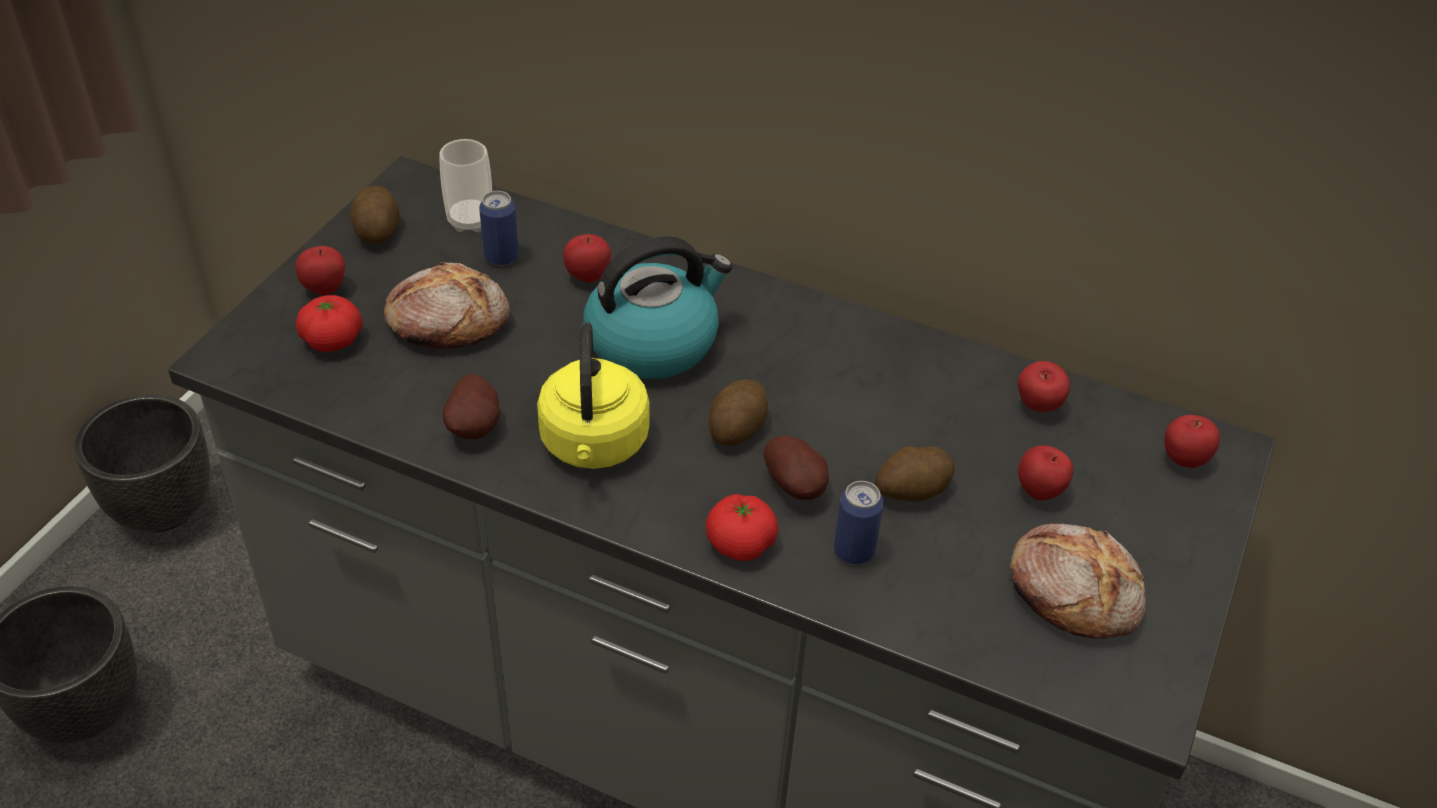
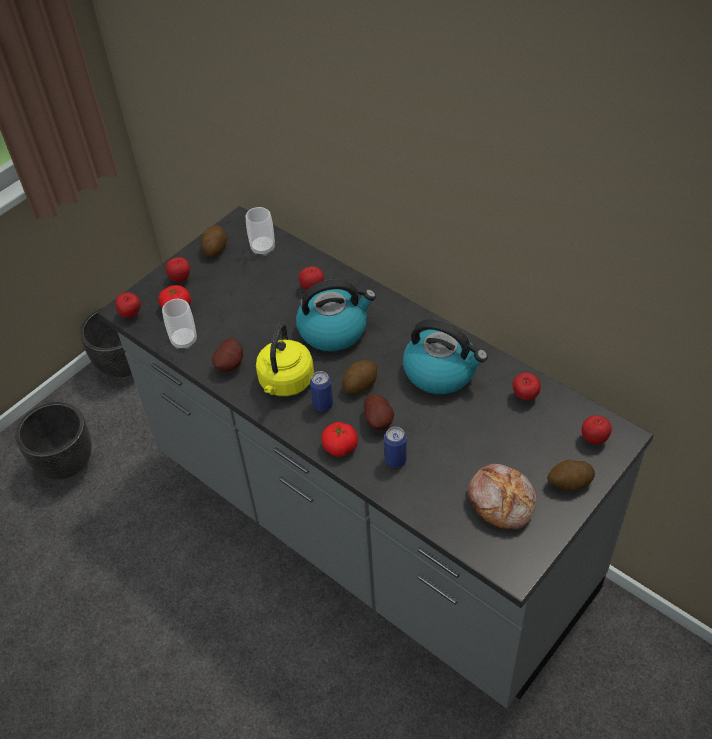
camera: 20 degrees right, 5 degrees up
bread [384,262,510,349] -> none
can [479,191,519,266] -> can moved to [310,371,333,411]
potato [875,446,955,502] -> potato moved to [547,460,595,490]
apple [1018,445,1073,500] -> apple moved to [115,292,141,318]
none -> cup [162,299,197,349]
none -> kettle [403,319,488,394]

